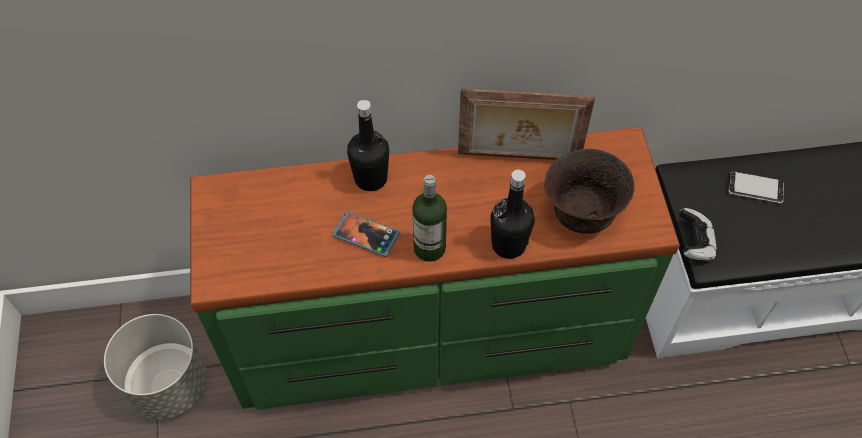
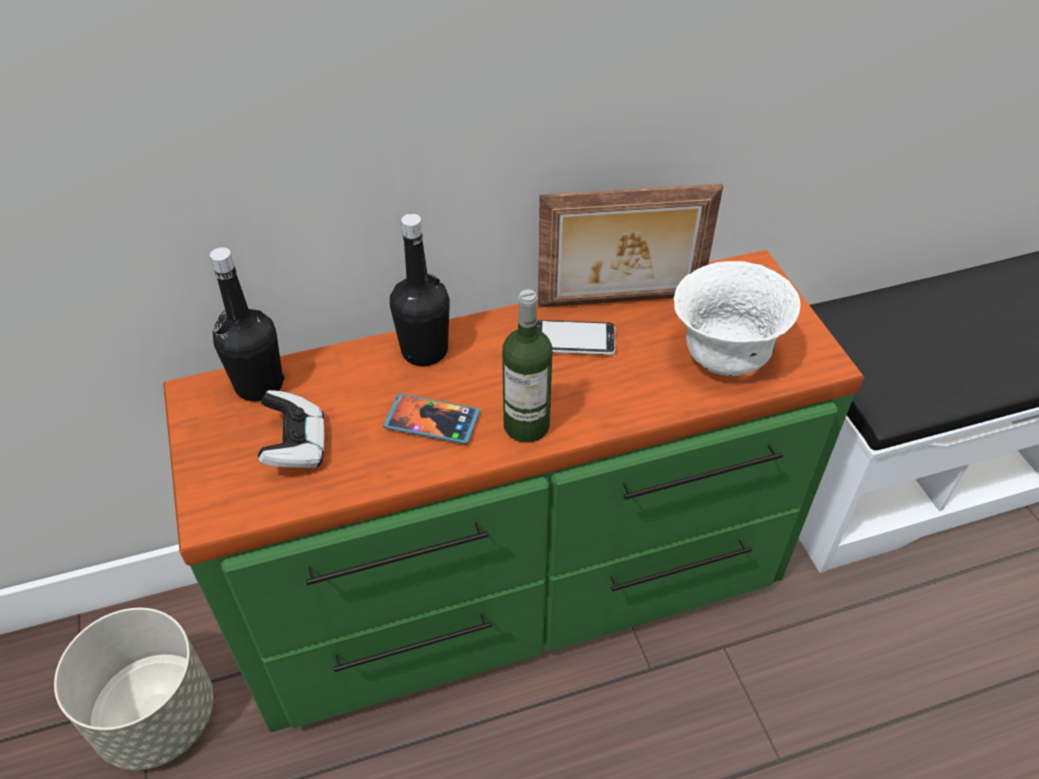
camera: 10 degrees left, 10 degrees down
black bottle [490,170,535,259] -> black bottle moved to [210,247,284,402]
brown bowl [544,149,635,234] -> white bowl [673,261,800,376]
game controller [678,208,717,261] -> game controller moved to [258,390,325,469]
phone [728,171,784,204] -> phone moved to [537,320,616,355]

